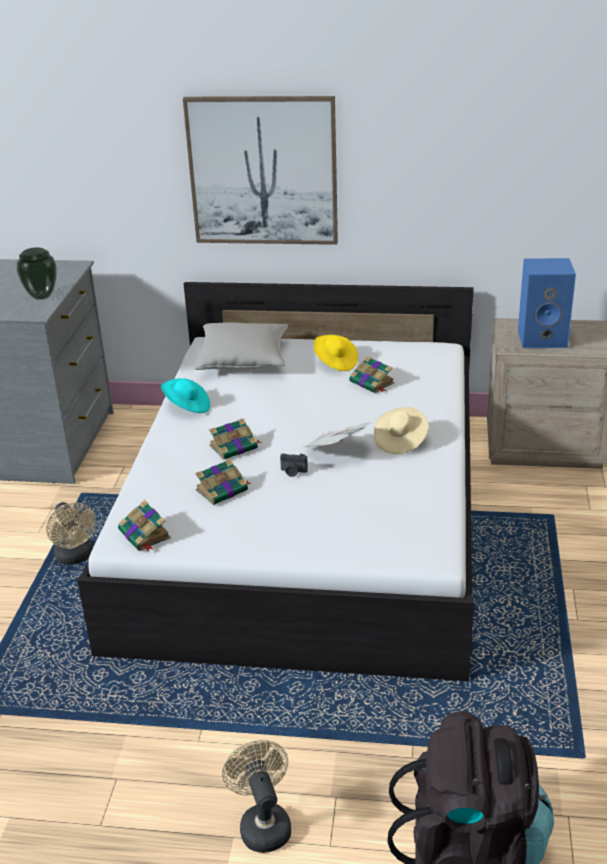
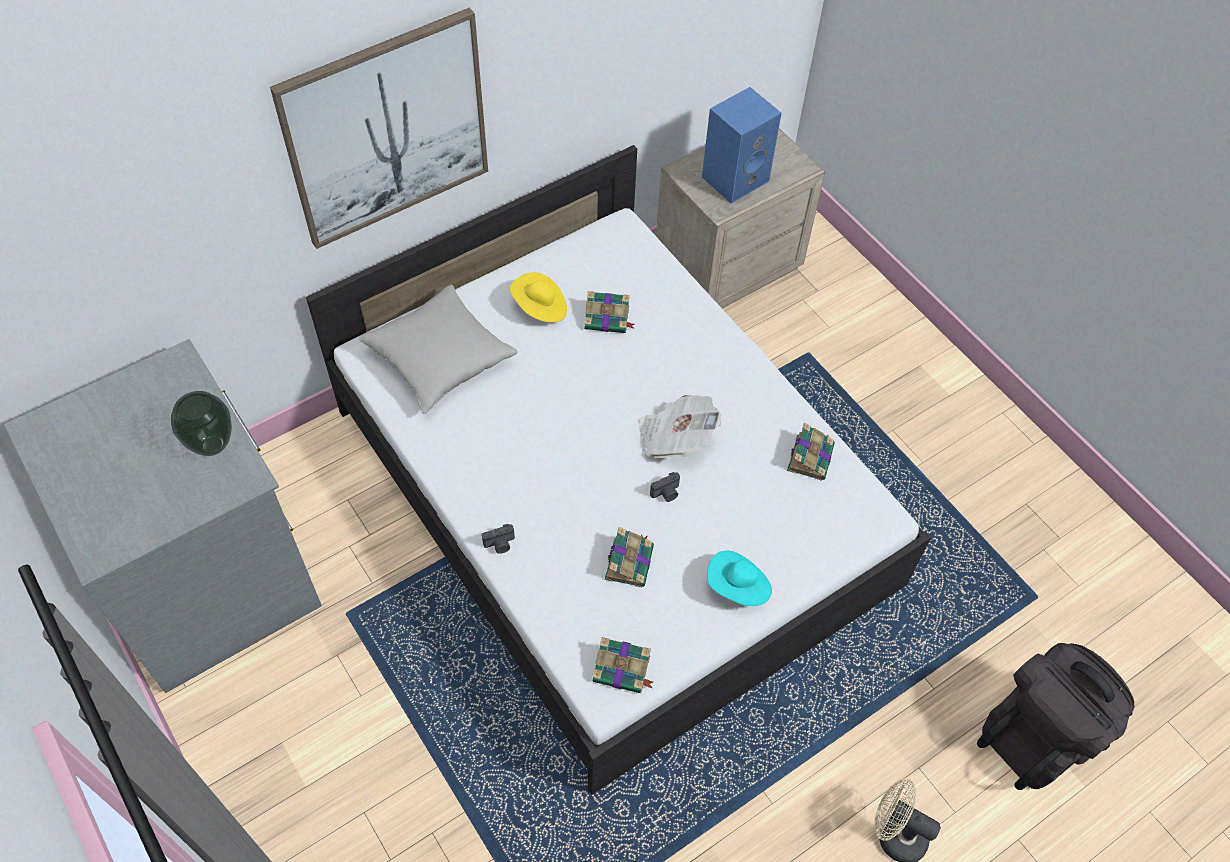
camera: 45 degrees left, 25 degrees up
beige fan [46,502,97,565] -> none
turquoise hat [161,378,210,413] -> turquoise hat moved to [707,551,772,606]
book [209,419,261,460] -> book moved to [787,423,835,481]
beige hat [374,407,429,454] -> none
none -> camera [482,524,515,554]

